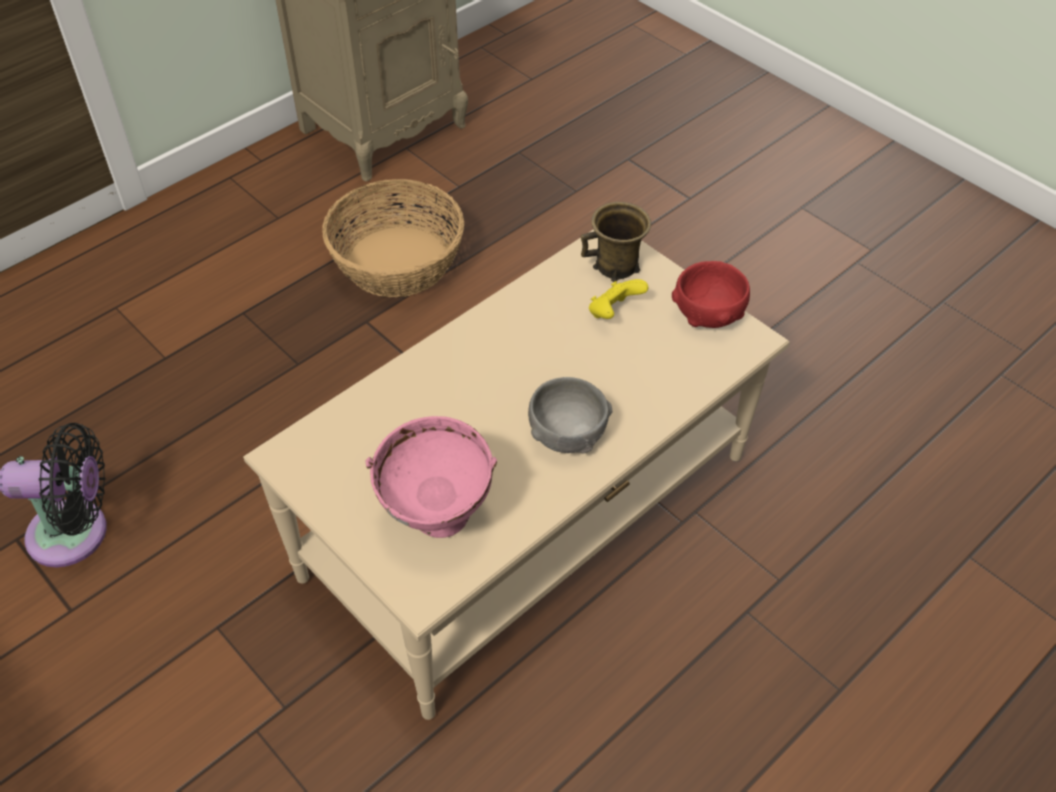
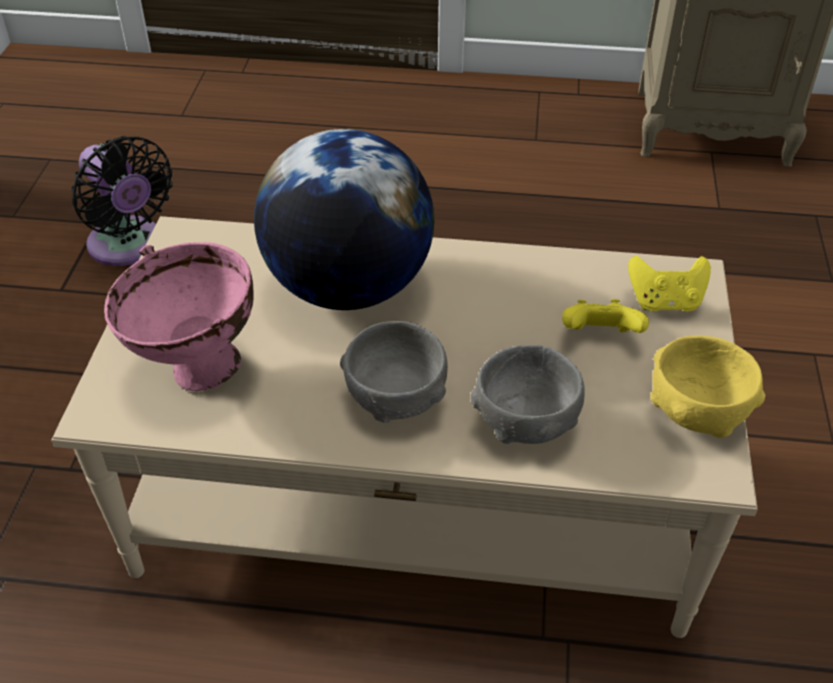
camera: 50 degrees right, 5 degrees down
basket [322,179,464,297] -> none
brown mug [581,202,651,282] -> yellow game controller [628,256,711,312]
red bowl [672,261,750,328] -> yellow bowl [650,335,765,438]
none -> globe [254,129,434,310]
none -> grey bowl [471,345,585,444]

